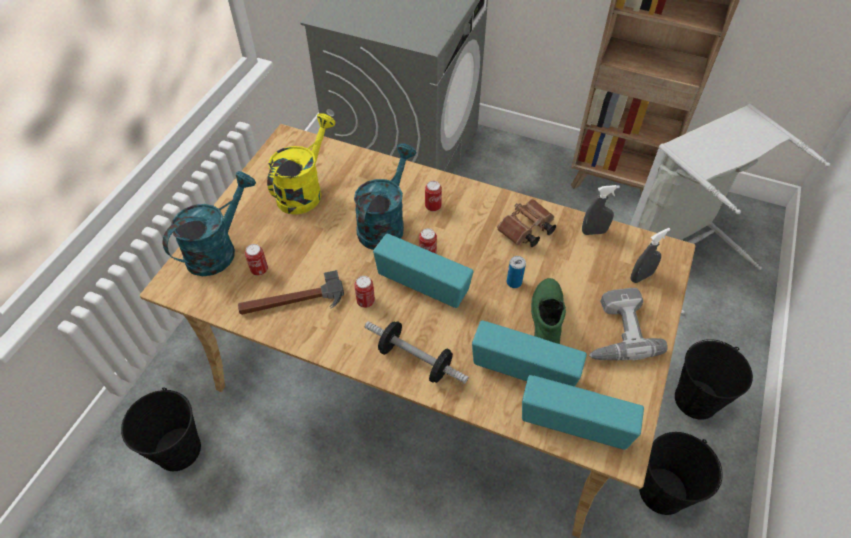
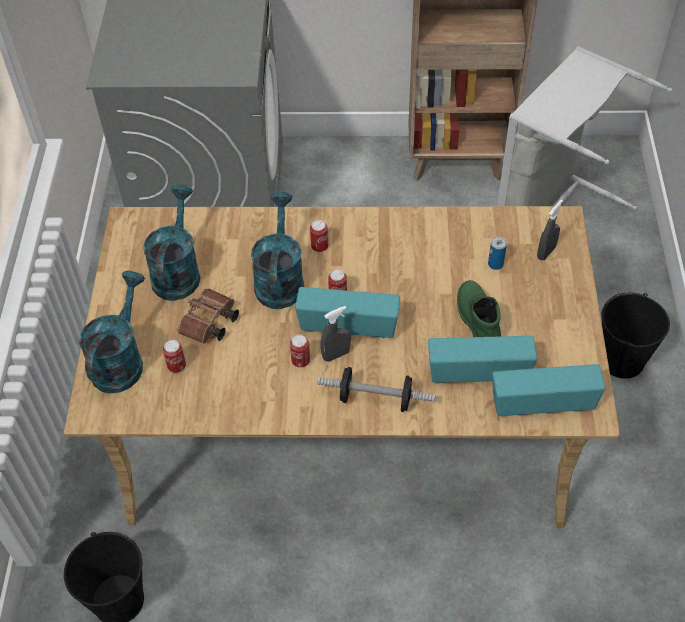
camera: 20 degrees left, 0 degrees up
hammer [238,270,344,315] -> none
yellow watering can [267,113,336,214] -> turquoise watering can [143,184,200,301]
brown binoculars [497,199,556,247] -> brown binoculars moved to [177,289,239,344]
can [506,256,526,288] -> can moved to [488,237,507,270]
grey spray bottle [582,185,620,235] -> grey spray bottle moved to [321,306,351,362]
power drill [589,288,668,360] -> none
black bucket [639,432,723,515] -> none

